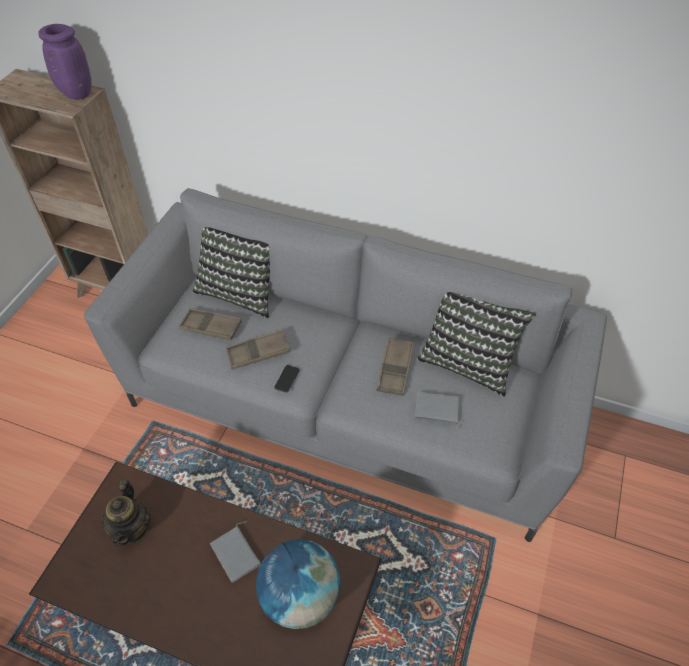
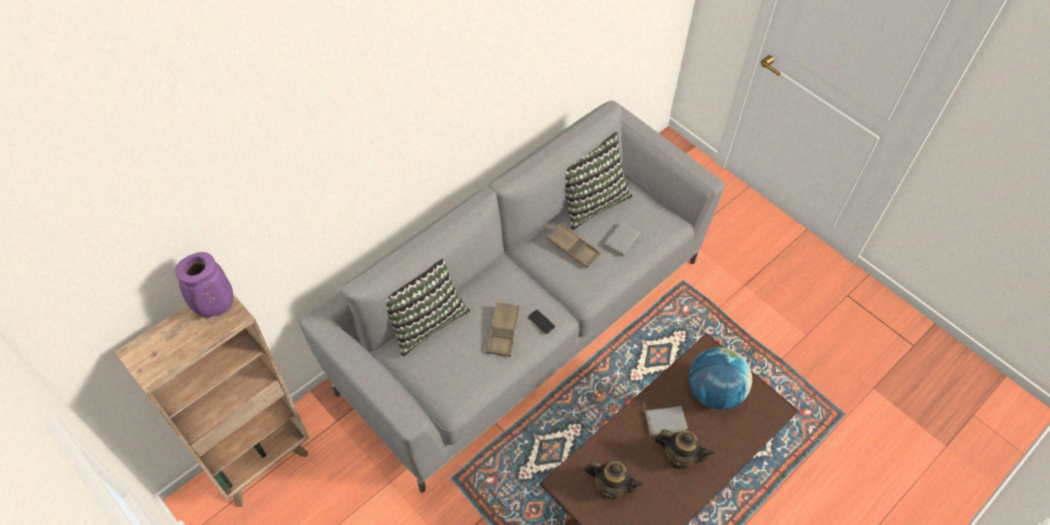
camera: 65 degrees left, 5 degrees up
brown tray [179,308,242,340] -> none
none -> teapot [654,429,714,469]

